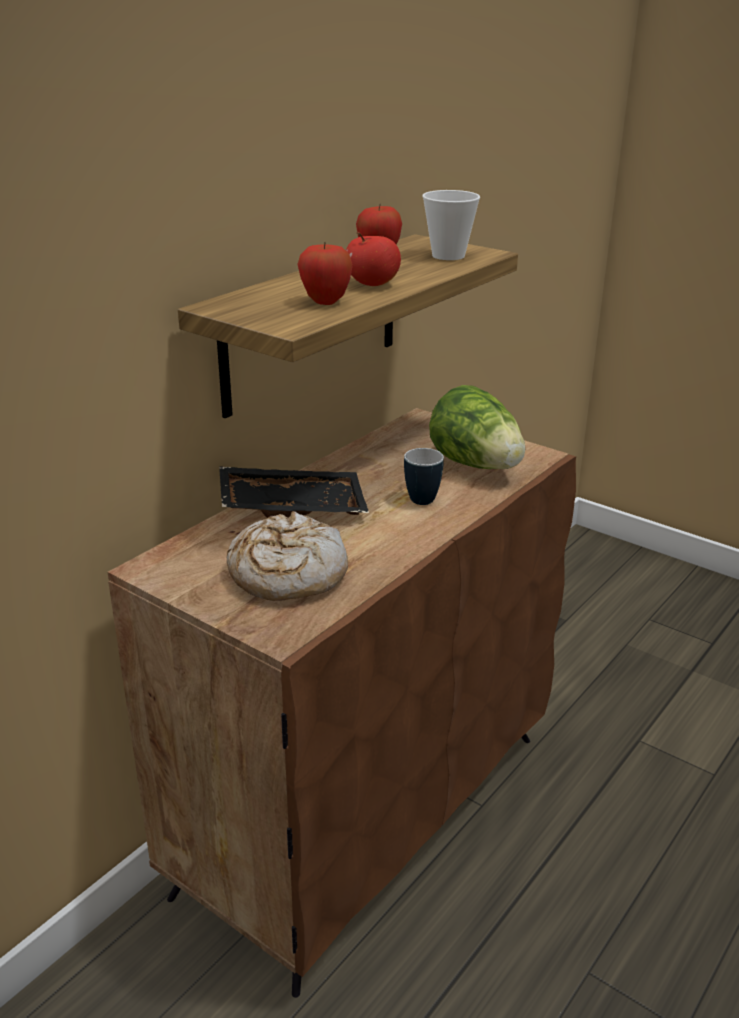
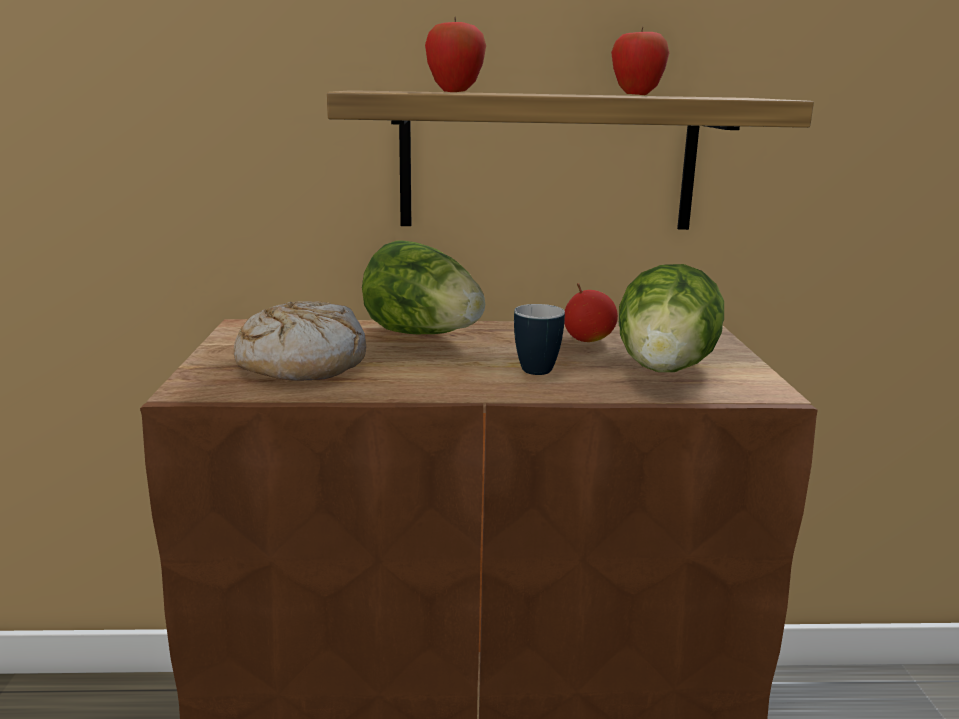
camera: 50 degrees right, 10 degrees down
black tray [219,467,369,518] -> lettuce [362,240,485,334]
apple [346,232,401,286] -> apple moved to [564,283,618,342]
cup [422,190,480,260] -> none

